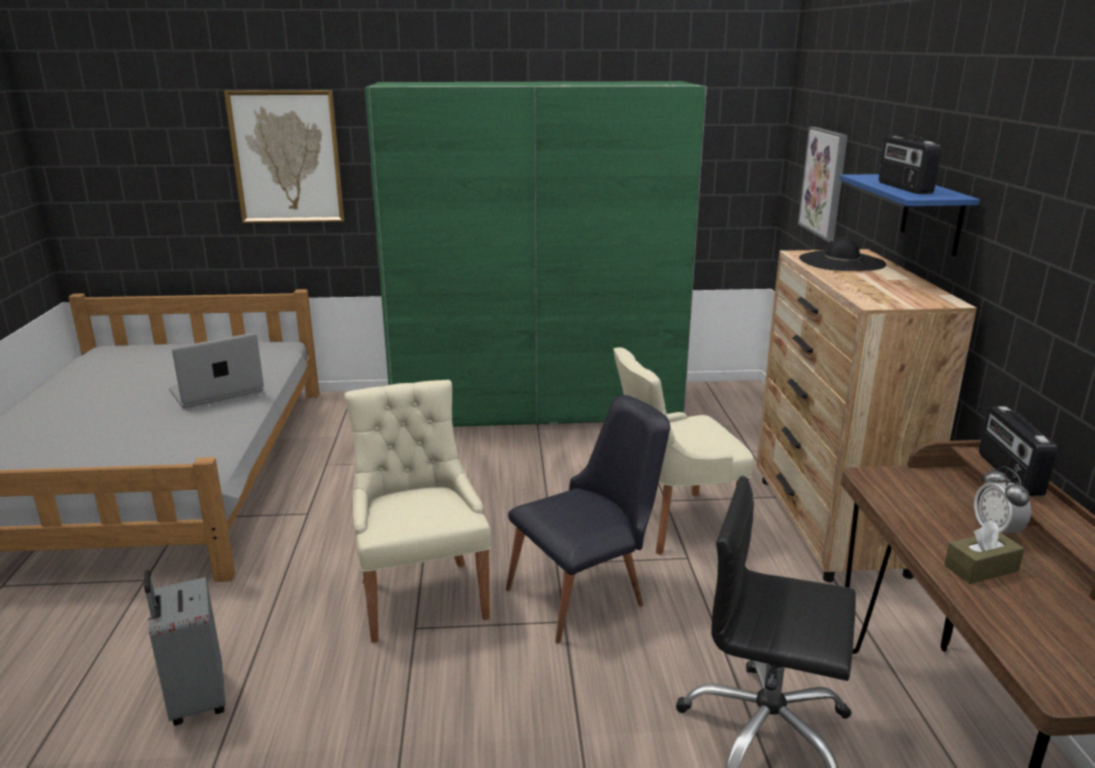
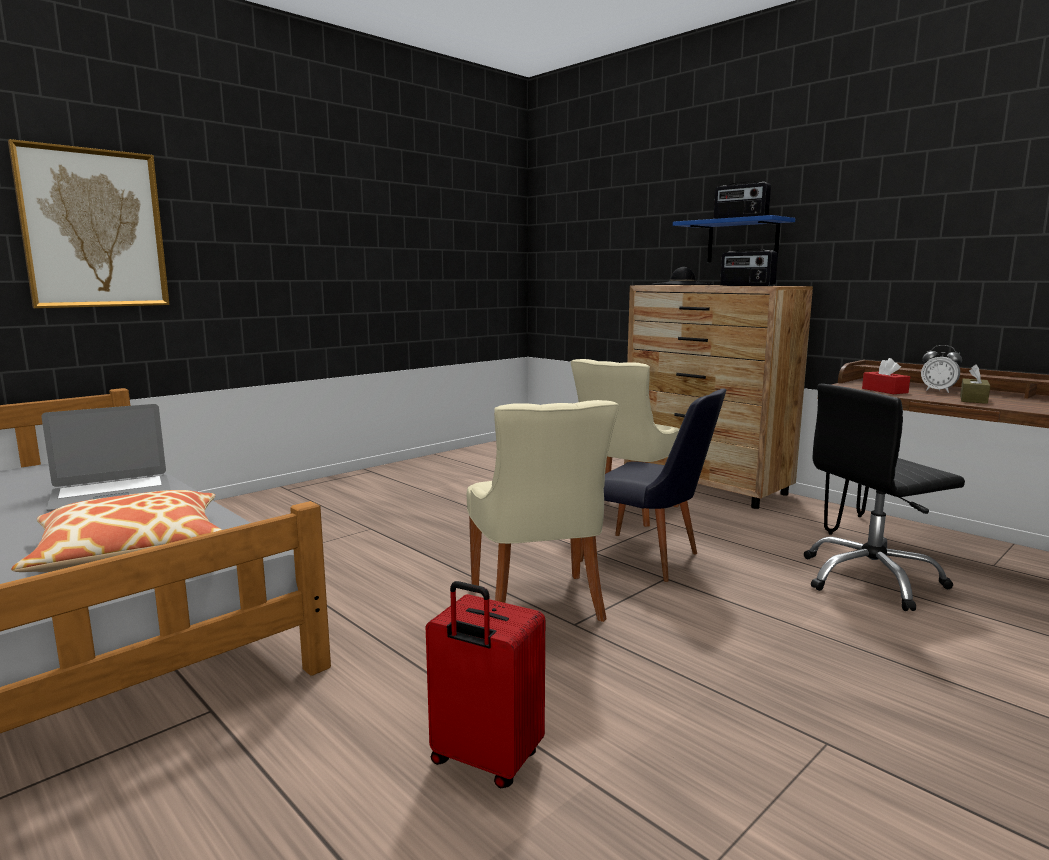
camera: 40 degrees left, 10 degrees down
grey suitcase [144,570,226,726] -> red suitcase [426,581,545,788]
laptop [169,333,264,408] -> laptop turned 135 degrees counterclockwise [42,404,171,512]
beige chair [344,380,491,643] -> beige chair turned 135 degrees counterclockwise [467,400,619,622]
green wardrobe [365,81,707,427] -> none
black chair [506,395,670,644] -> black chair turned 105 degrees clockwise [580,388,726,582]
picture [798,127,848,241] -> none
radio [979,407,1057,496] -> radio moved to [720,249,778,286]
none -> pillow [11,490,222,572]
none -> red tissue box [862,358,910,394]

